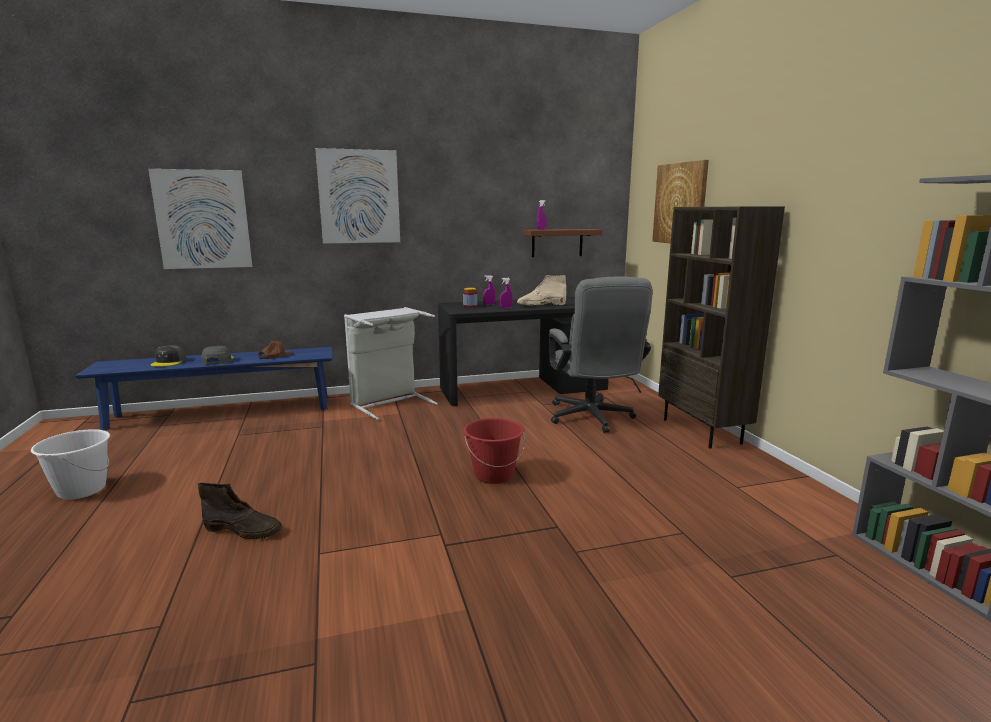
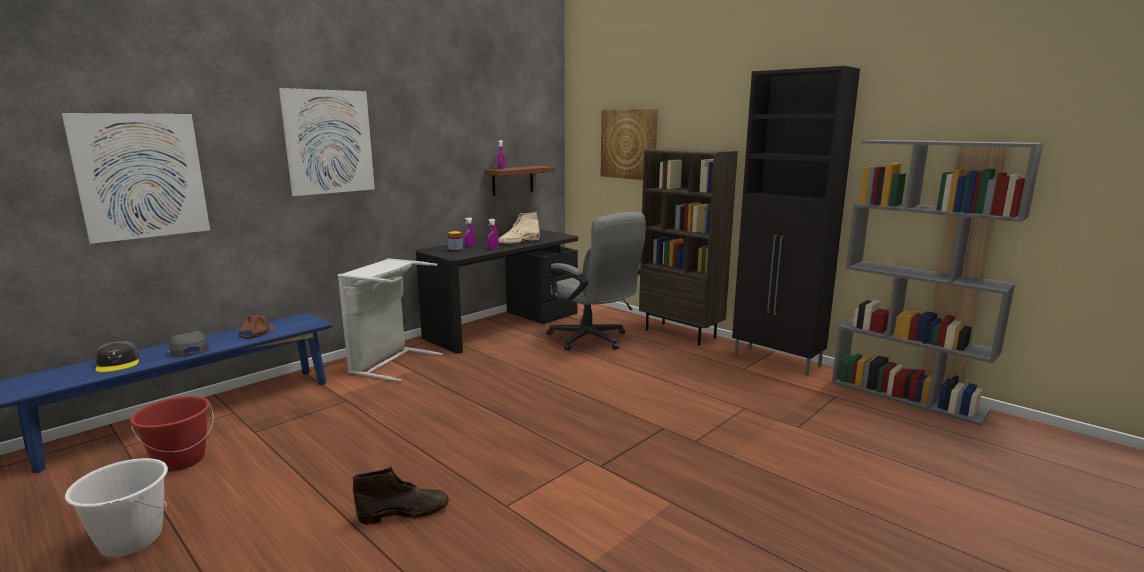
camera: 30 degrees left, 0 degrees up
red bucket [464,418,525,484] -> red bucket moved to [130,396,214,472]
none -> black cabinet [732,66,860,376]

